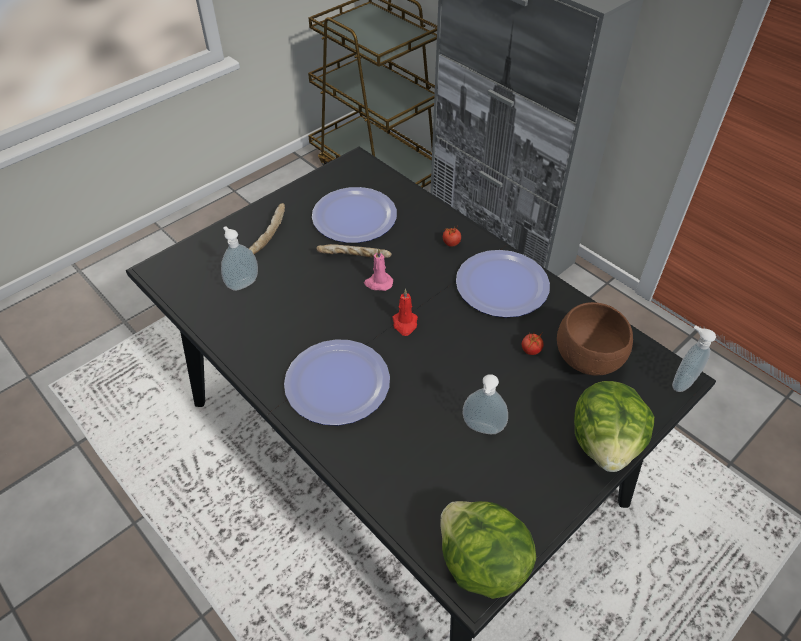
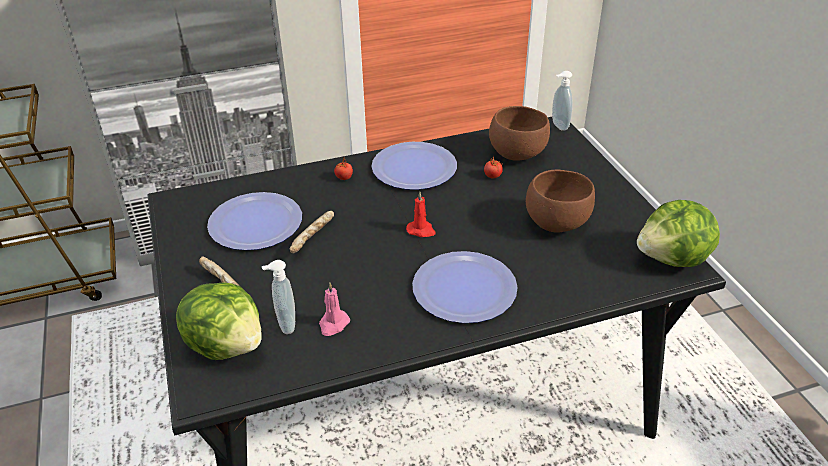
camera: 65 degrees left, 10 degrees down
pink candle [364,248,393,291] -> pink candle moved to [319,283,350,336]
soap dispenser [462,374,508,434] -> brown bowl [526,170,595,232]
lettuce [574,381,654,472] -> lettuce moved to [176,282,261,360]

